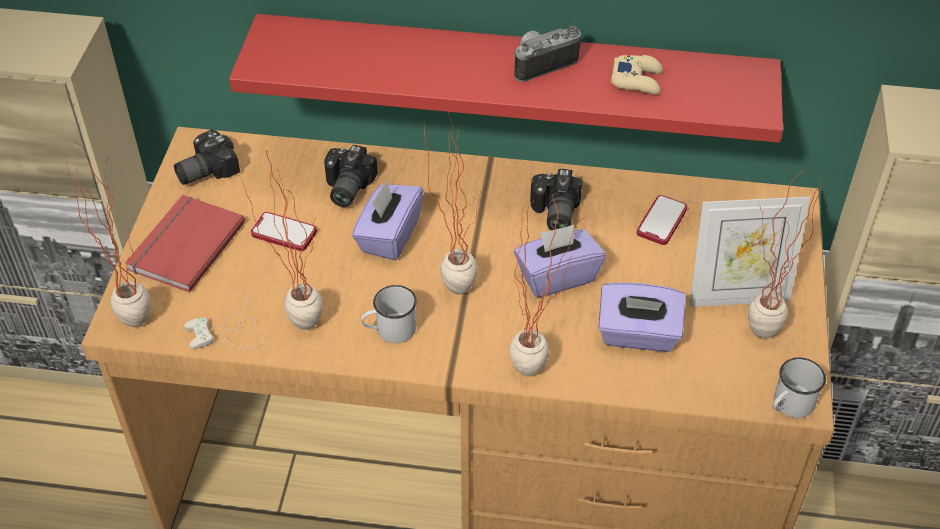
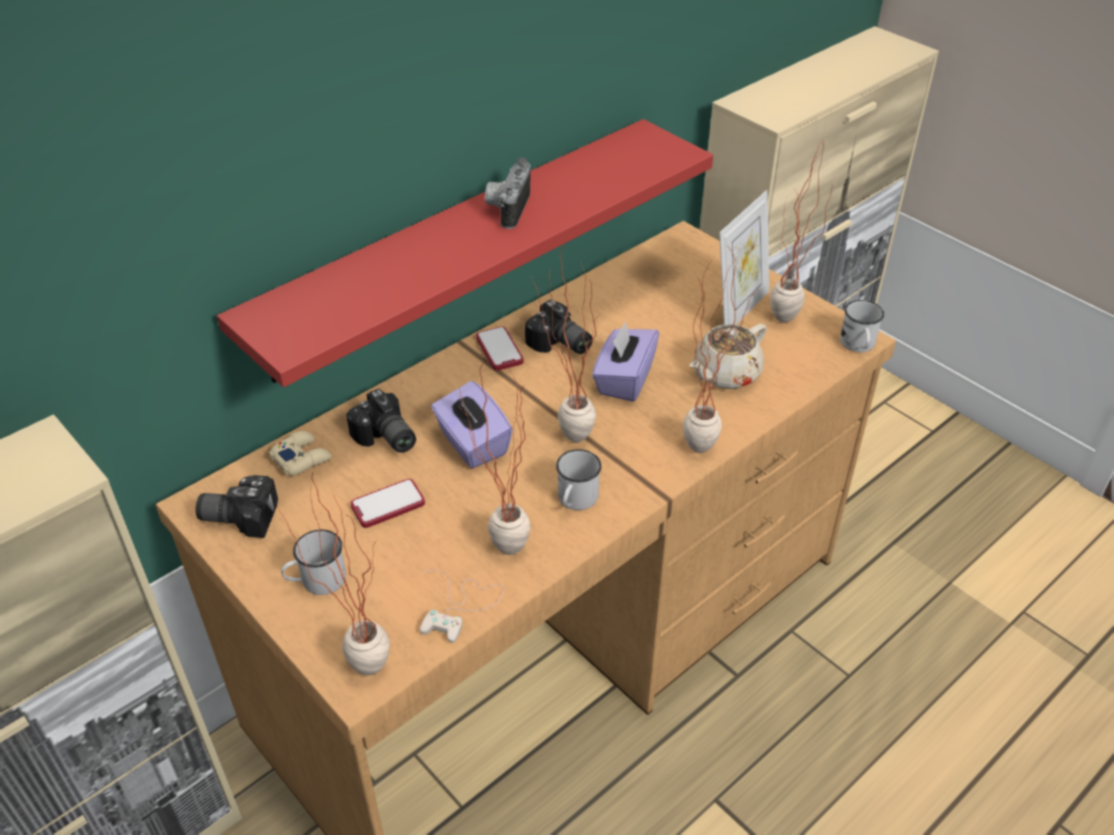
camera: 50 degrees left, 5 degrees down
red book [125,195,245,293] -> white mug [281,530,346,595]
camera [174,130,240,185] -> camera turned 90 degrees clockwise [196,475,278,538]
purple tissue box [598,282,686,352] -> beige teapot [690,324,766,389]
beige game controller [611,55,663,95] -> beige game controller moved to [269,431,332,475]
phone [637,195,687,245] -> phone moved to [476,327,524,371]

